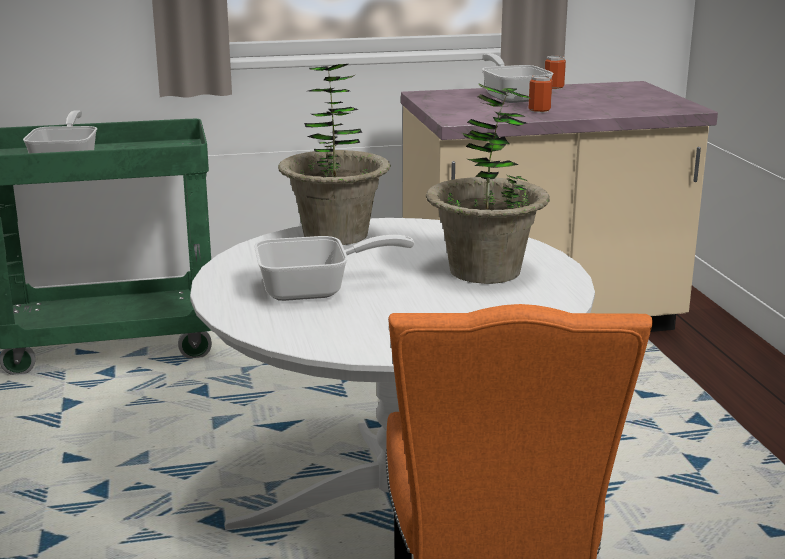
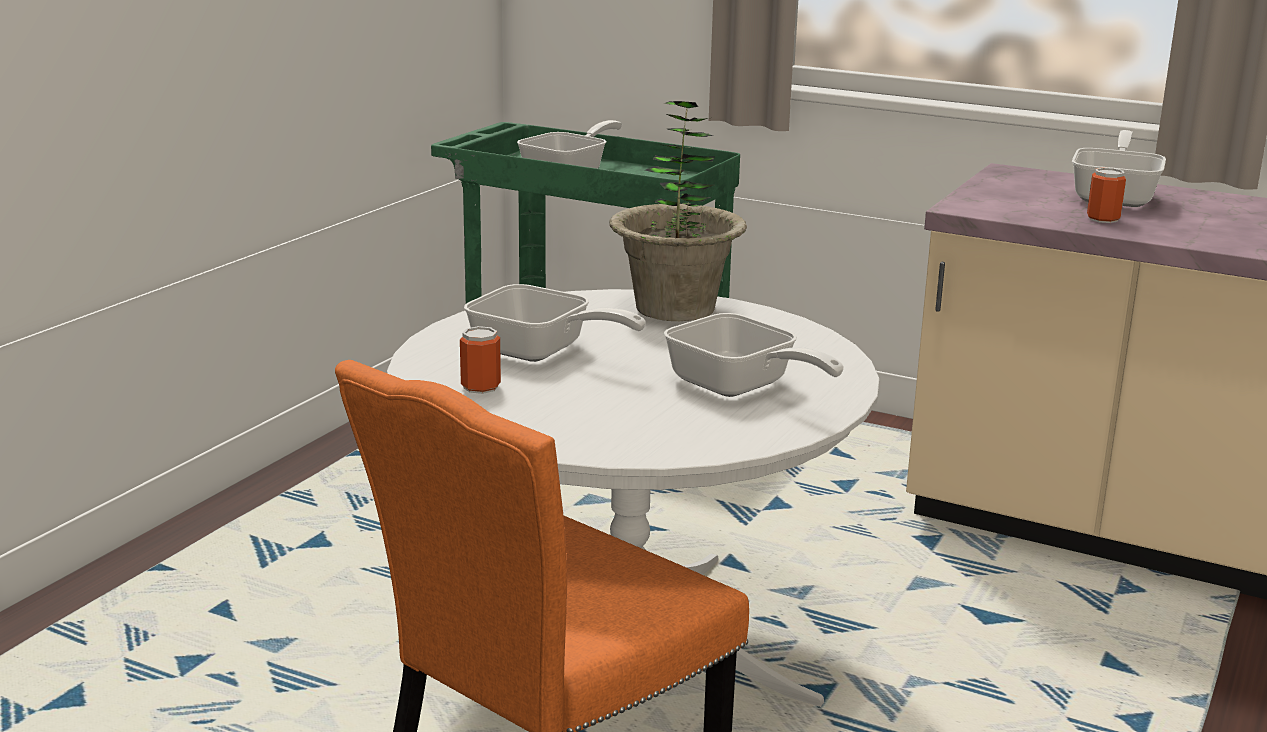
camera: 40 degrees right, 0 degrees up
potted plant [426,83,550,284] -> frying pan [664,313,844,397]
can [545,56,566,90] -> can moved to [460,326,501,394]

